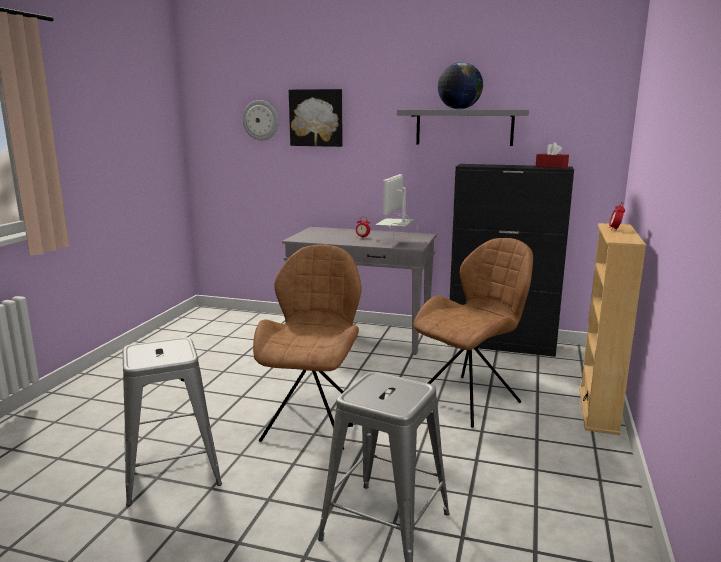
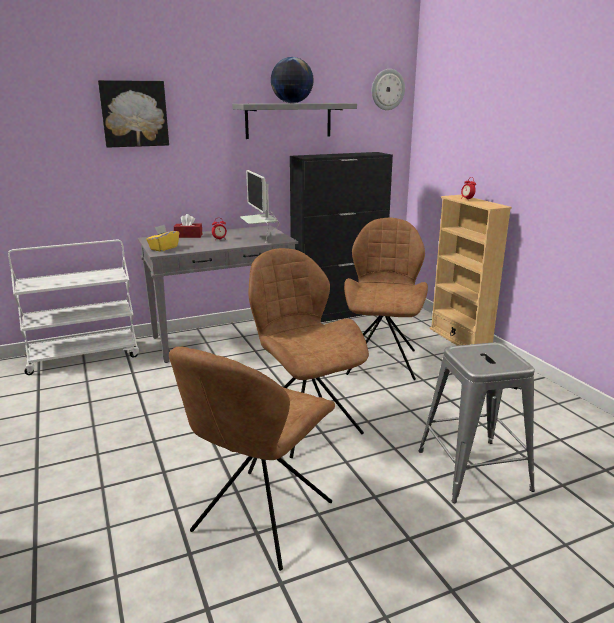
camera: 40 degrees left, 5 degrees up
grey stool [123,337,222,506] -> brown chair [169,346,335,571]
wall clock [243,100,279,141] -> wall clock moved to [372,69,405,110]
red tissue box [536,142,569,168] -> red tissue box moved to [174,214,202,238]
none -> white cart [8,240,139,375]
none -> yellow tissue box [146,224,179,252]

